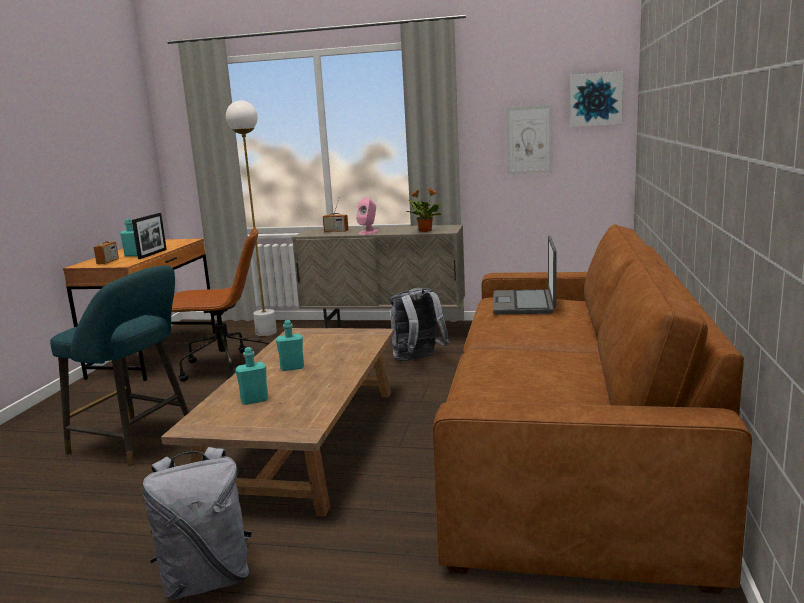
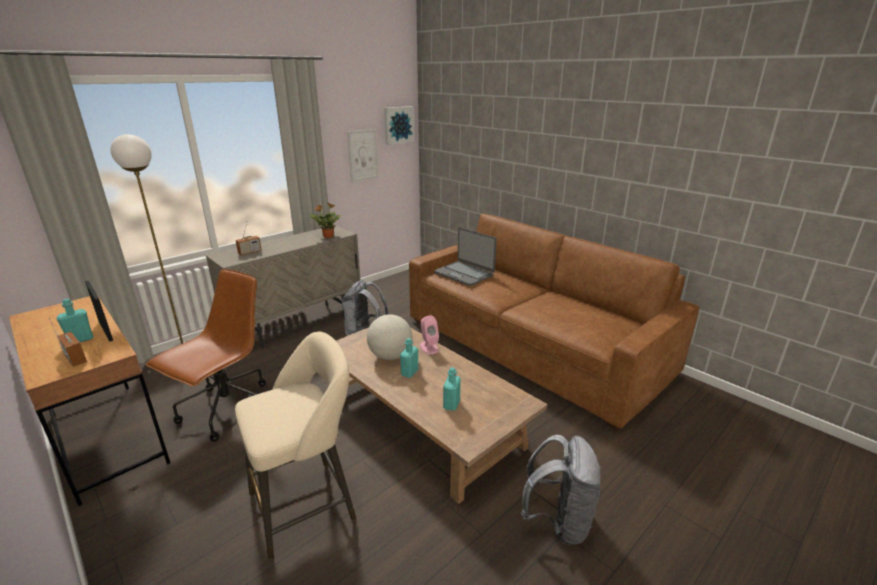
camera: 55 degrees left, 10 degrees up
turquoise stool [50,265,189,468] -> beige stool [235,331,356,560]
pink speaker [356,198,379,235] -> pink speaker moved to [420,315,439,354]
none -> globe [367,314,412,360]

